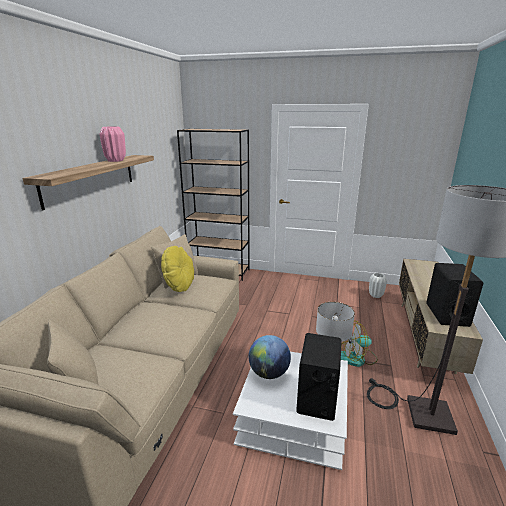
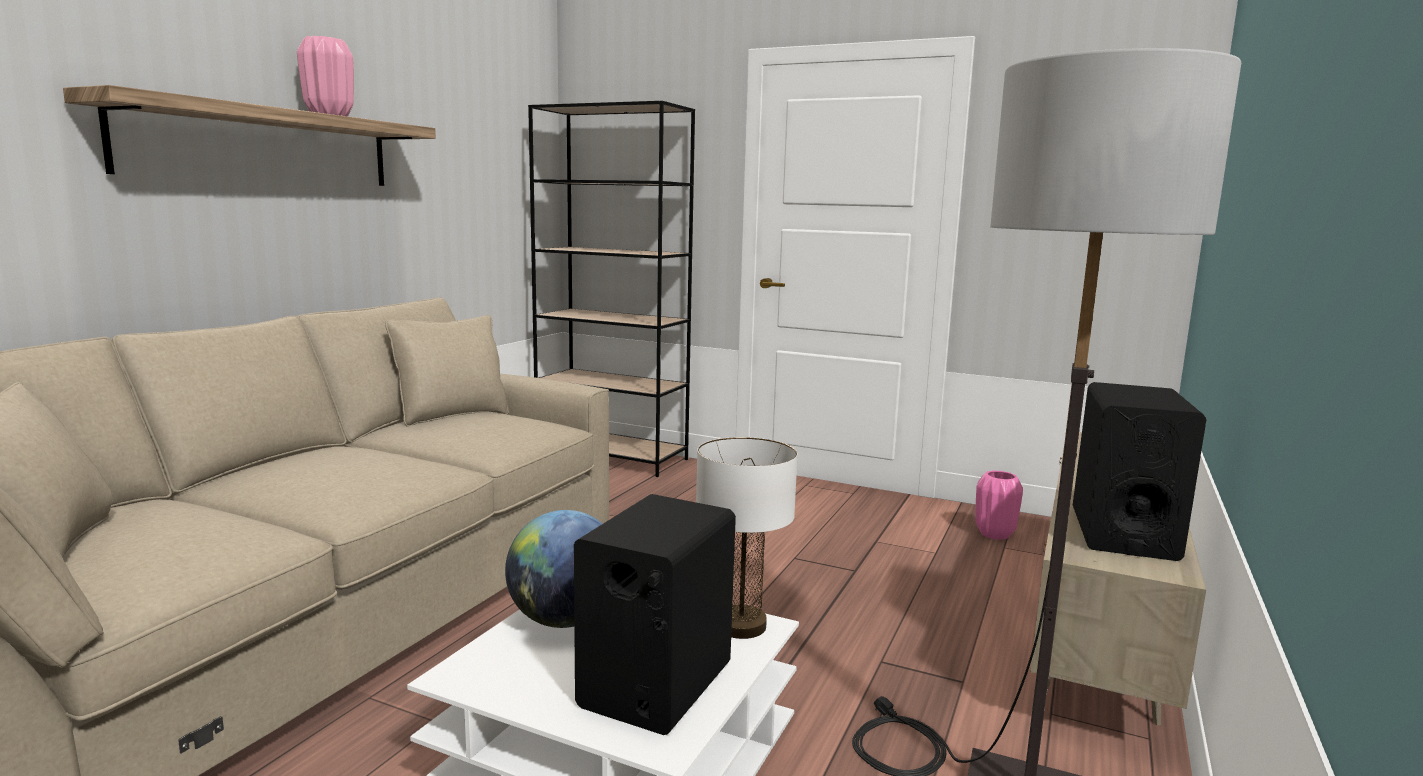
camera: 10 degrees right, 10 degrees down
yellow pillow [161,246,194,292] -> none
fan [341,321,378,367] -> none
white vase [369,273,387,298] -> pink vase [975,470,1023,540]

